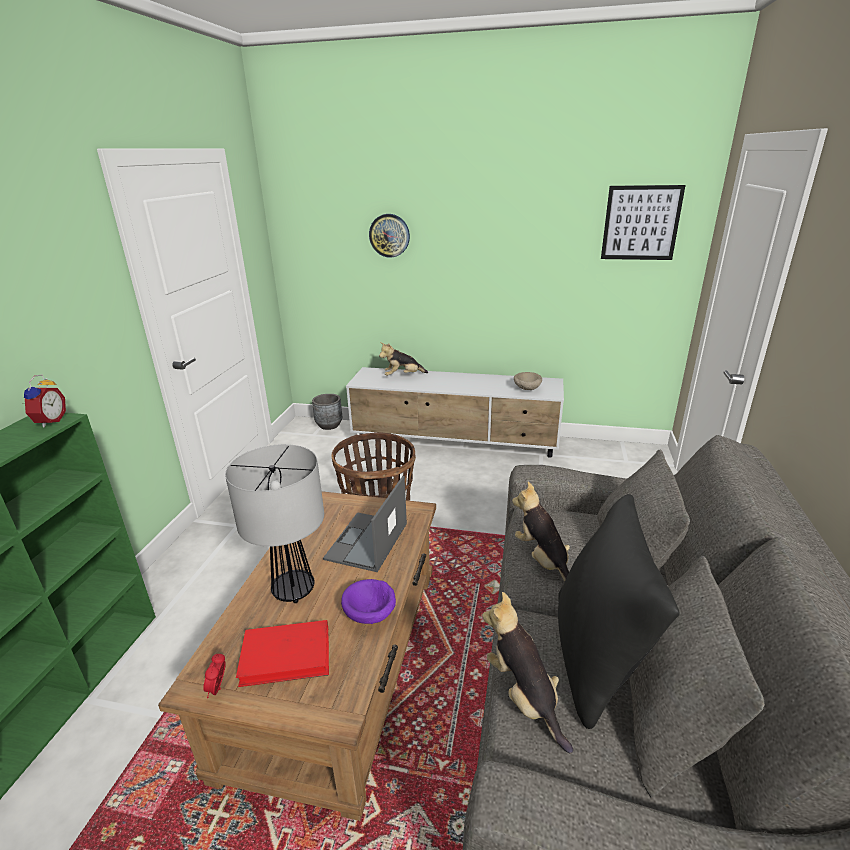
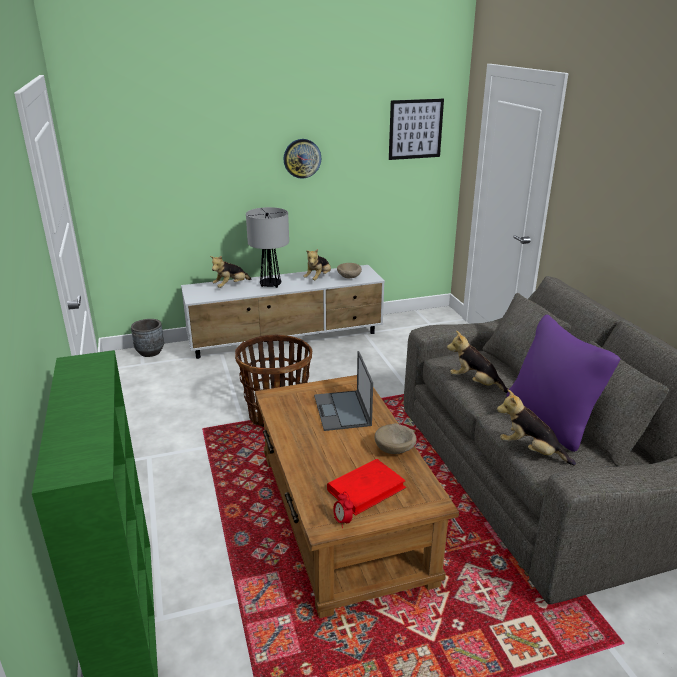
camera: 30 degrees left, 0 degrees up
alarm clock [24,375,66,427] -> none
table lamp [225,444,324,603] -> table lamp moved to [246,207,289,288]
purple bowl [341,579,396,624] -> beige bowl [375,423,416,454]
wall clock [369,214,410,258] -> wall clock moved to [284,139,321,179]
black pillow [558,494,680,729] -> purple pillow [507,315,620,452]
none -> plush toy [303,249,331,280]

